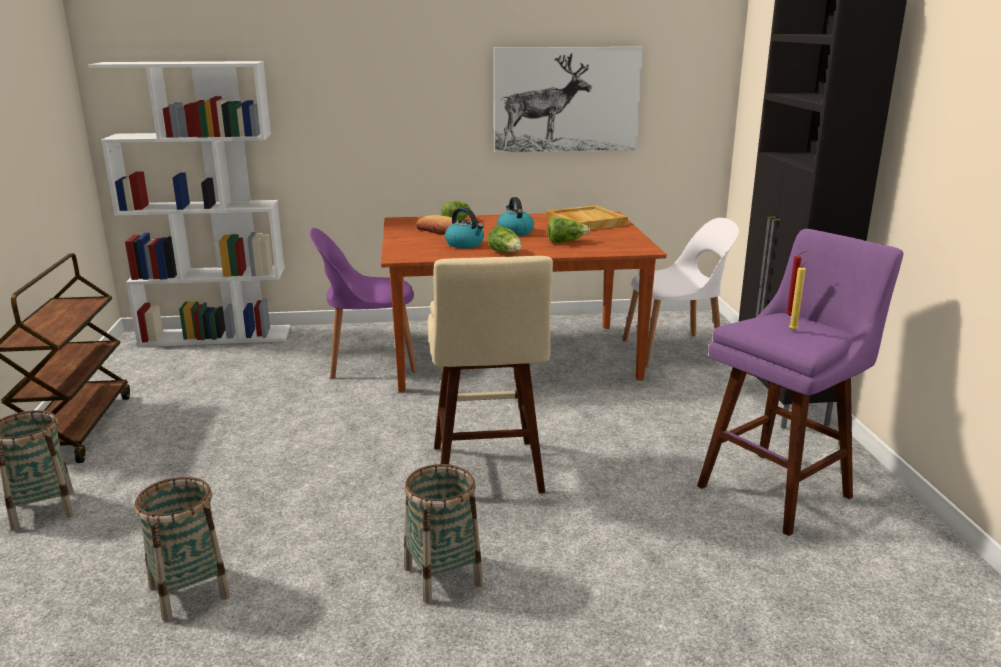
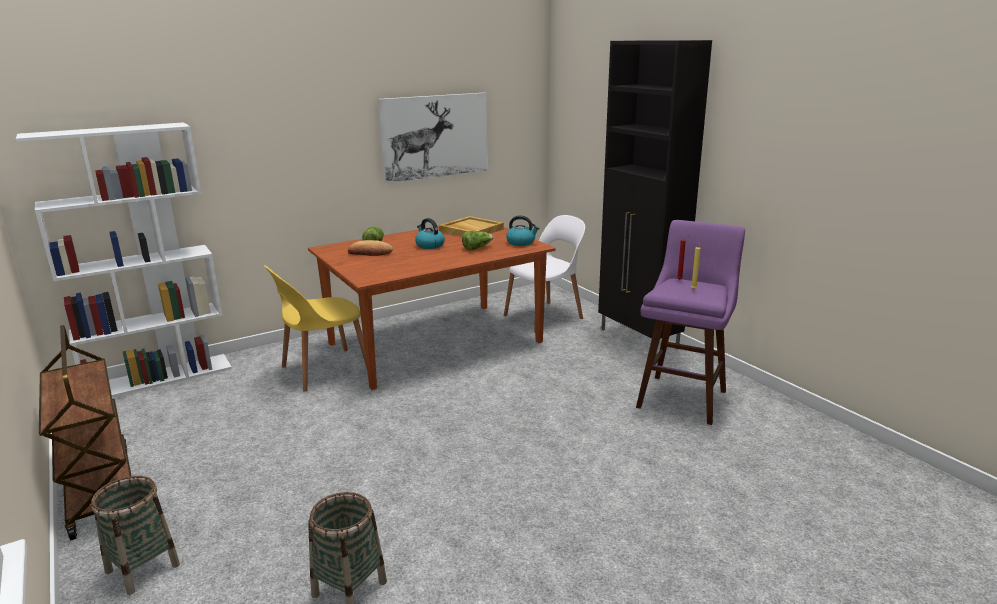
camera: 25 degrees left, 0 degrees up
purple chair [309,228,417,378] -> yellow chair [264,265,367,392]
basket [404,464,483,603] -> none
beige stool [428,256,553,494] -> none
kettle [445,207,484,248] -> kettle moved to [506,215,539,246]
lettuce [488,225,522,253] -> none

